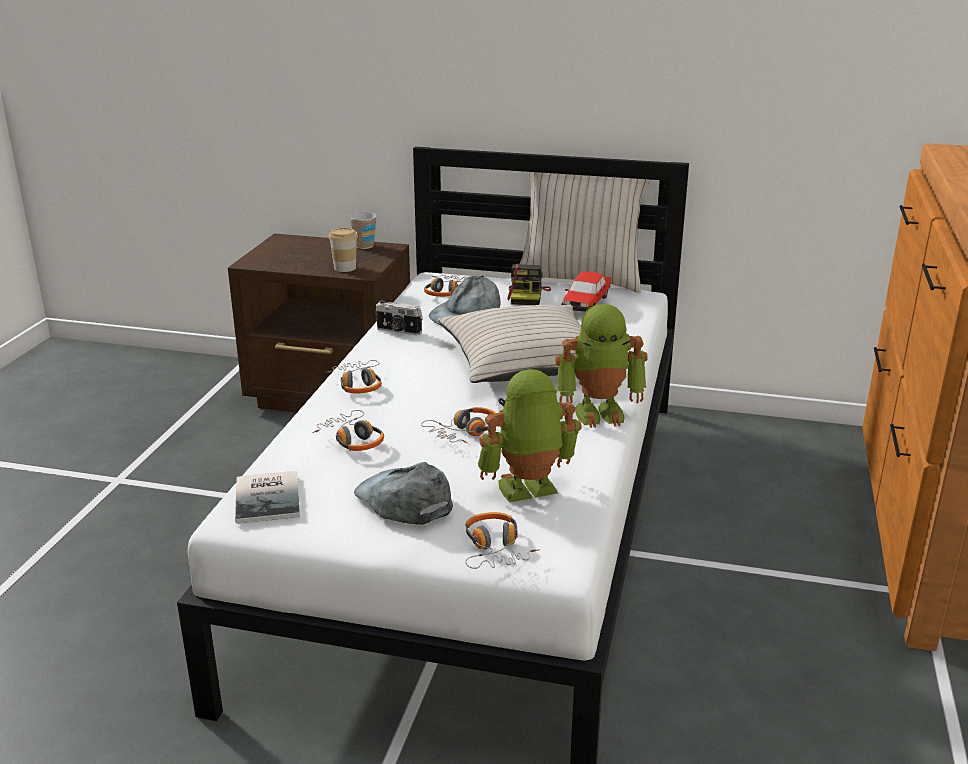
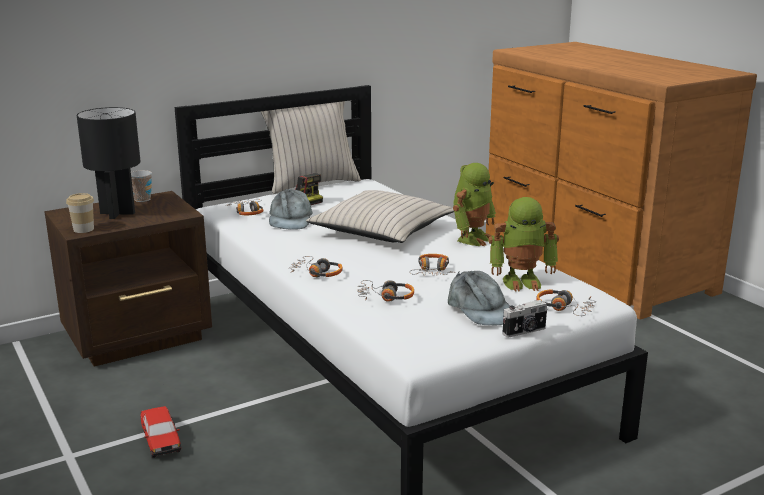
camera: 45 degrees left, 5 degrees down
book [235,471,300,524] -> none
cup [328,228,358,272] -> cup moved to [66,193,94,233]
grey cap [354,462,453,525] -> grey cap turned 120 degrees counterclockwise [448,271,510,325]
camera [375,300,423,336] -> camera moved to [502,300,547,338]
toy robot [478,369,582,503] -> toy robot turned 120 degrees counterclockwise [489,197,559,292]
toy car [561,272,611,312] -> toy car moved to [141,406,181,458]
none -> black table lamp [77,107,140,219]

